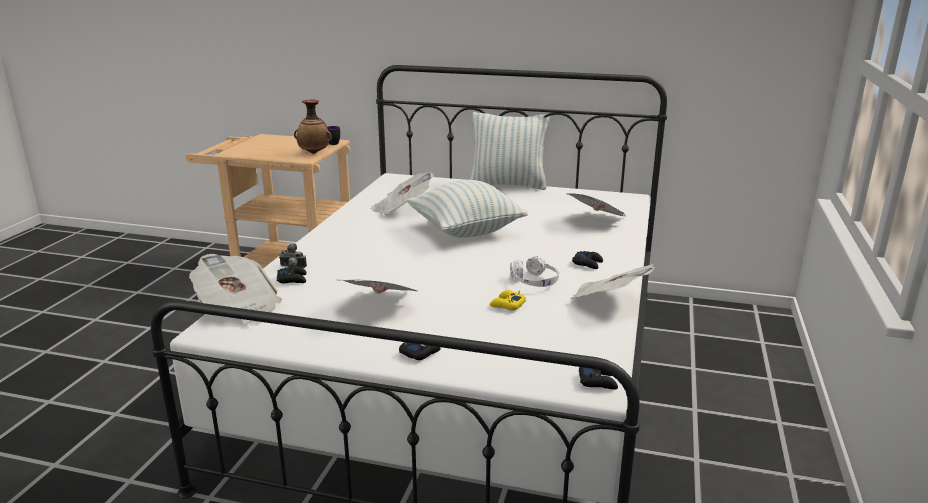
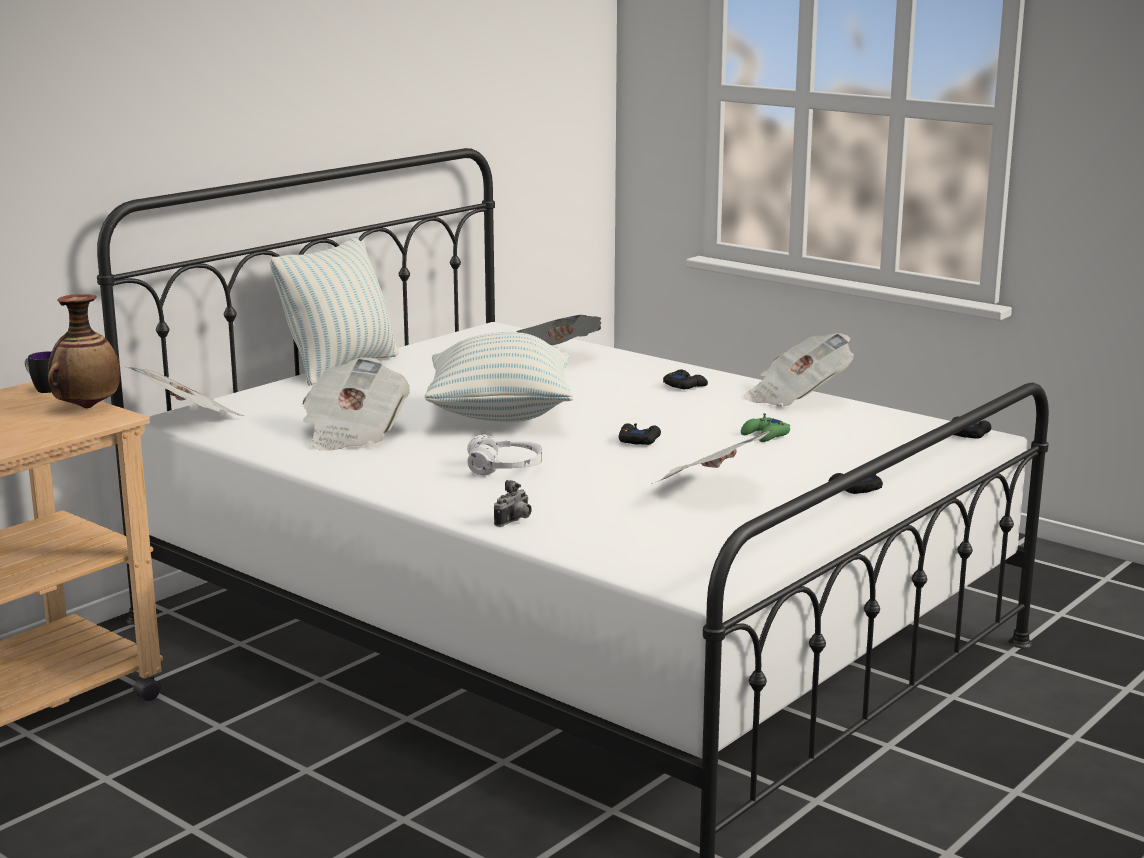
camera: 65 degrees left, 5 degrees down
newspaper [189,254,282,326] -> newspaper moved to [125,367,242,415]
black game controller [277,266,307,283] -> black game controller moved to [619,423,661,445]
yellow game controller [490,290,526,310] -> green game controller [741,413,790,442]
white headphones [510,256,559,287] -> white headphones moved to [467,434,543,476]

